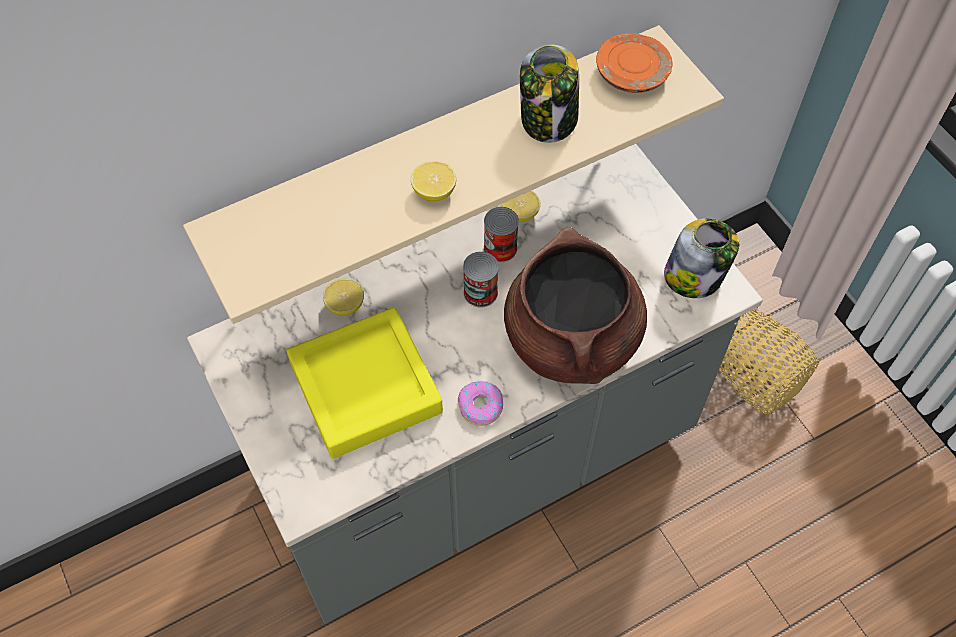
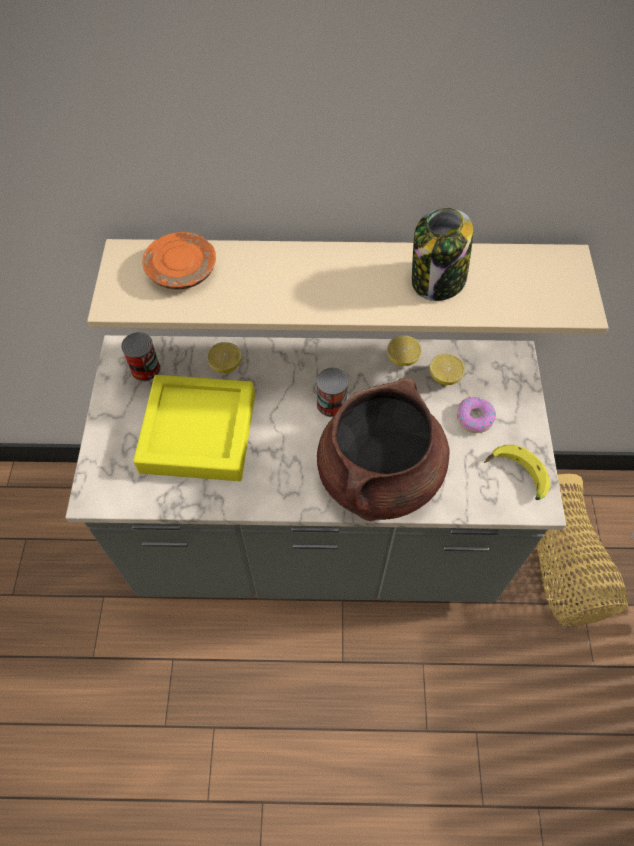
camera: 30 degrees right, 0 degrees up
lemon [411,161,456,201] -> lemon moved to [430,354,465,385]
donut [458,381,503,426] -> donut moved to [457,397,496,433]
can [484,207,519,262] -> can moved to [121,332,161,381]
orange plate [596,33,673,93] -> orange plate moved to [142,232,216,290]
jar [664,219,739,298] -> banana [484,445,551,500]

